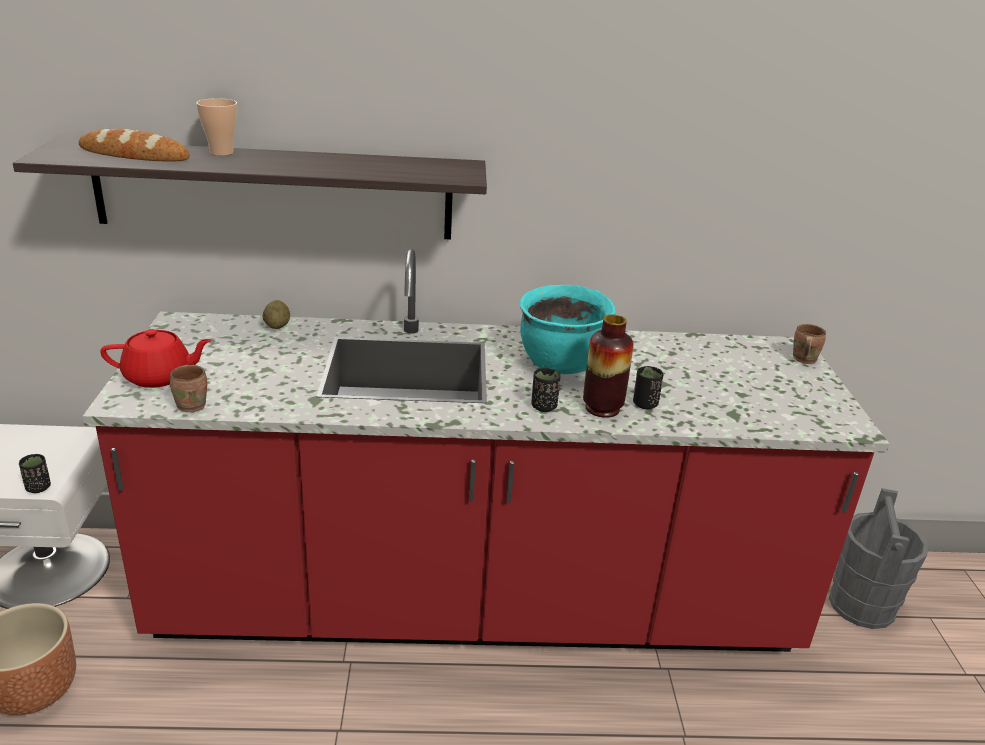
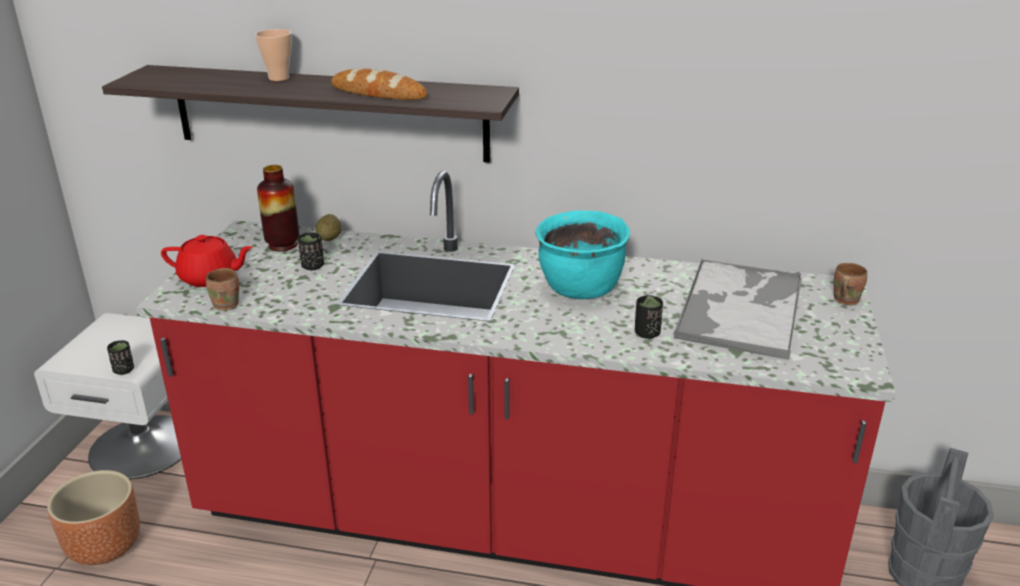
camera: 15 degrees right, 0 degrees up
bread [79,129,190,162] -> bread moved to [331,69,427,100]
black cup [531,368,560,412] -> black cup moved to [298,233,324,270]
vase [583,315,634,418] -> vase moved to [257,165,299,251]
none -> tray [673,260,802,360]

